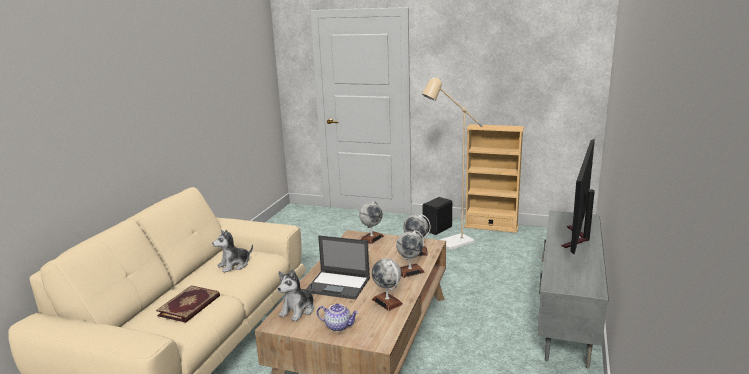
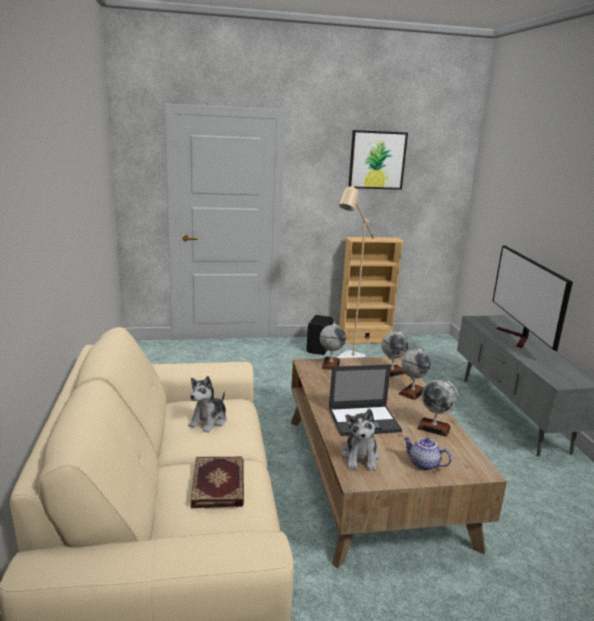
camera: 30 degrees left, 0 degrees up
teapot [317,304,359,332] -> teapot turned 135 degrees counterclockwise [403,436,451,471]
none -> picture [348,130,408,190]

